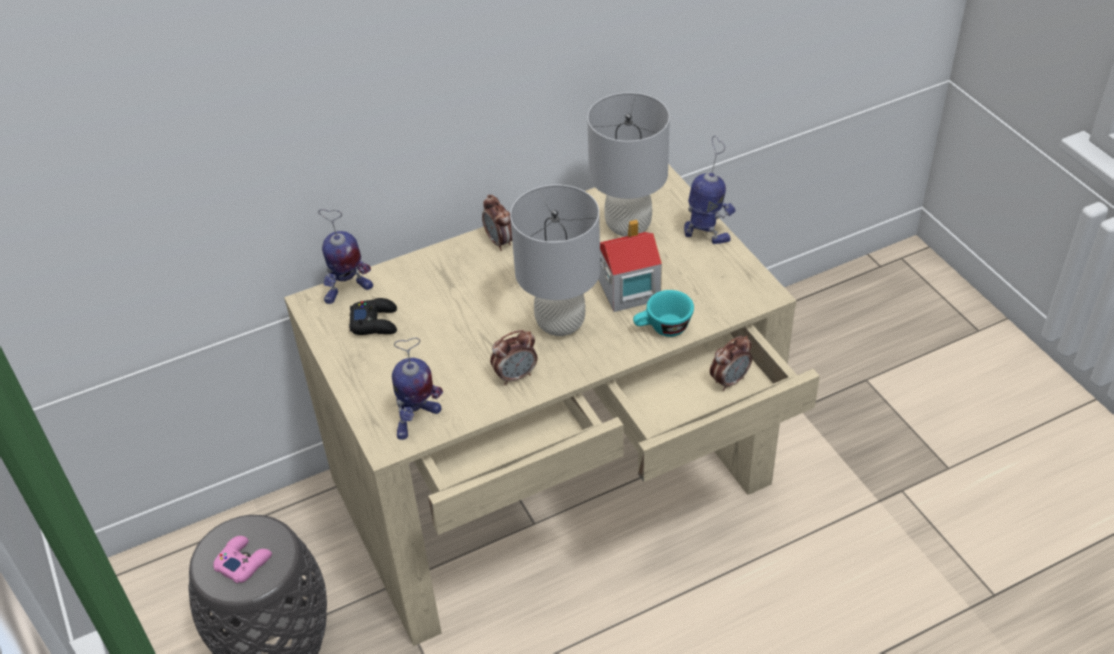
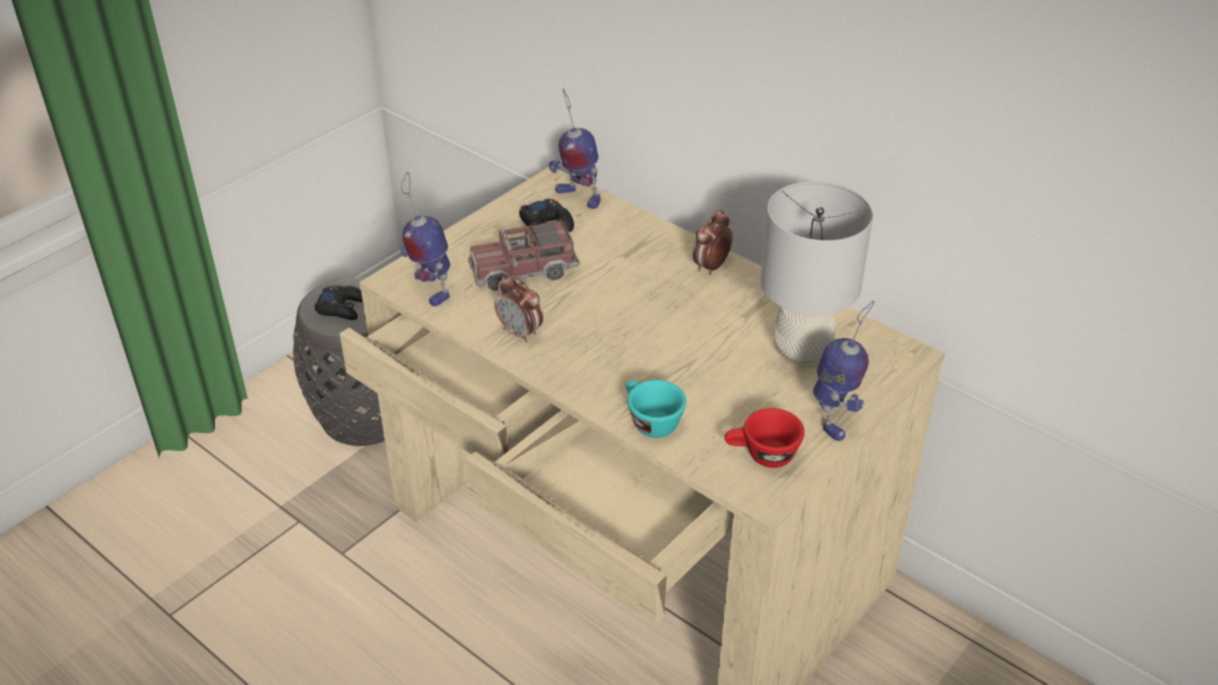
camera: 65 degrees right, 5 degrees down
pink game controller [213,536,272,584] -> black game controller [314,286,363,320]
toy robot [392,338,443,440] -> toy robot turned 45 degrees clockwise [401,172,450,307]
grey table lamp [510,185,600,336] -> none
toy house [598,220,662,312] -> none
alarm clock [710,336,752,391] -> none
none -> toy truck [468,219,580,291]
none -> red cup [725,408,805,468]

